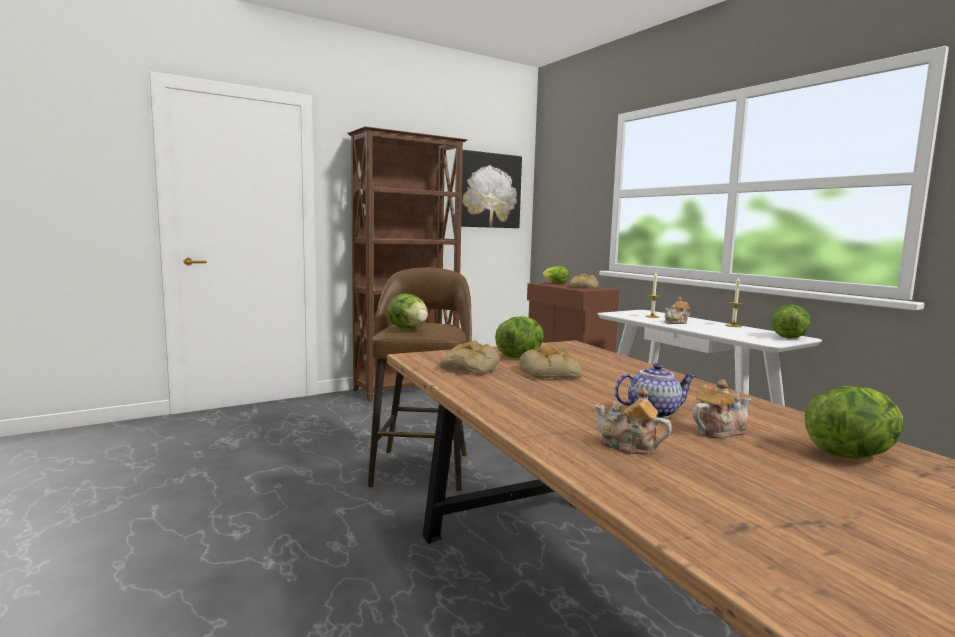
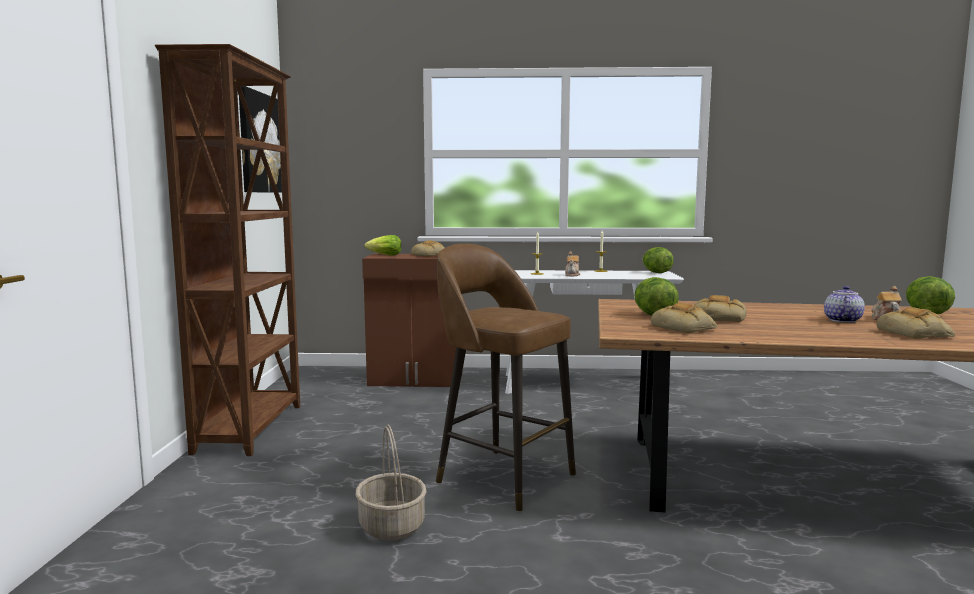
camera: 55 degrees left, 0 degrees up
lettuce [387,293,428,329] -> none
teapot [595,388,671,454] -> bread [877,307,955,339]
none -> basket [356,425,427,541]

